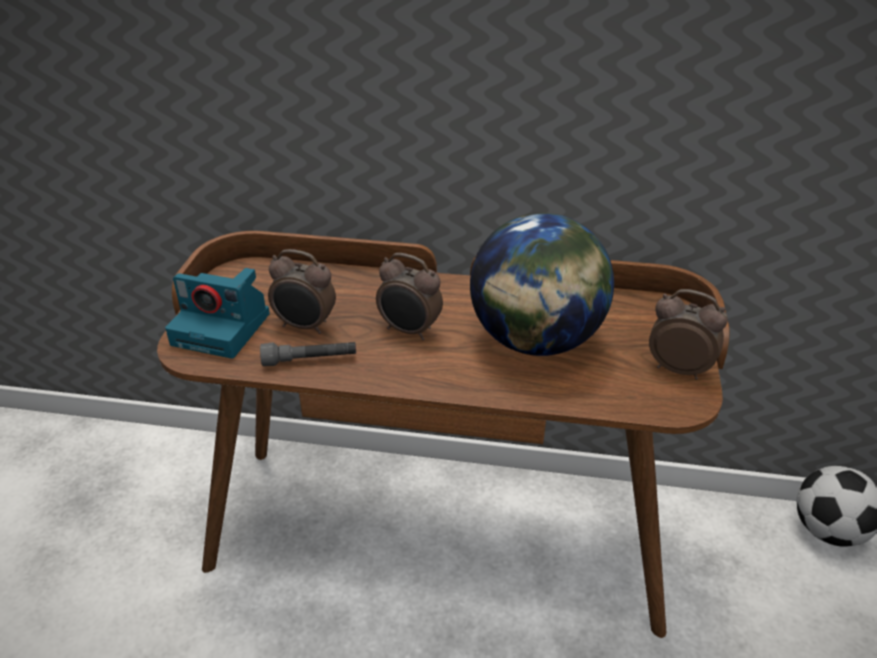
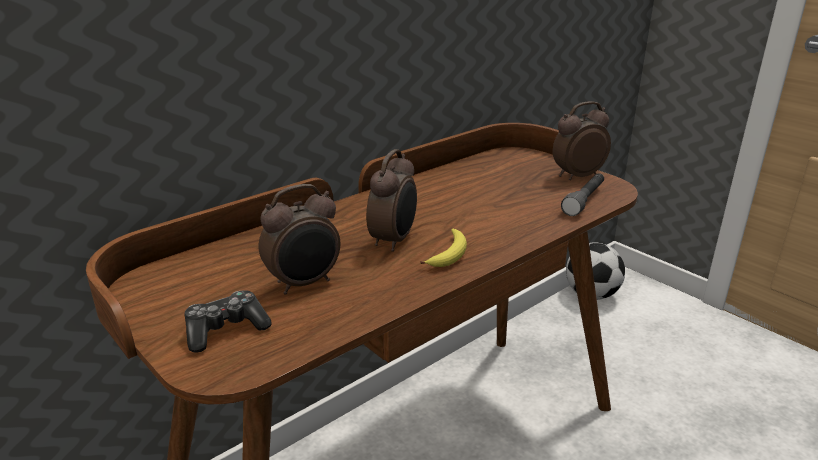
camera: 50 degrees left, 10 degrees down
camera [165,268,270,359] -> game controller [184,290,272,353]
grey flashlight [260,342,356,366] -> grey flashlight moved to [561,173,604,216]
alarm clock [376,253,443,340] -> alarm clock turned 45 degrees counterclockwise [366,149,417,252]
globe [470,213,614,356] -> none
none -> banana [420,229,467,267]

